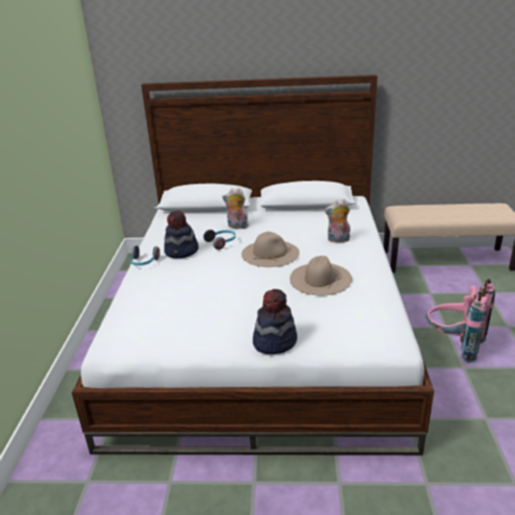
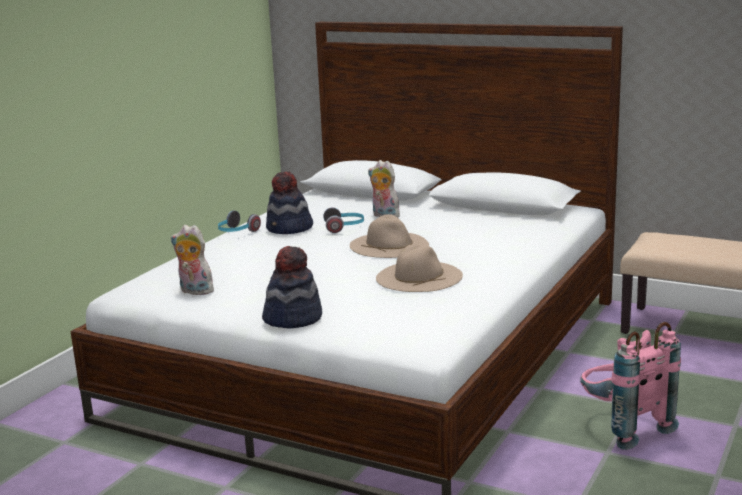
camera: 25 degrees right, 10 degrees down
plush toy [324,199,350,243] -> plush toy moved to [171,225,214,295]

